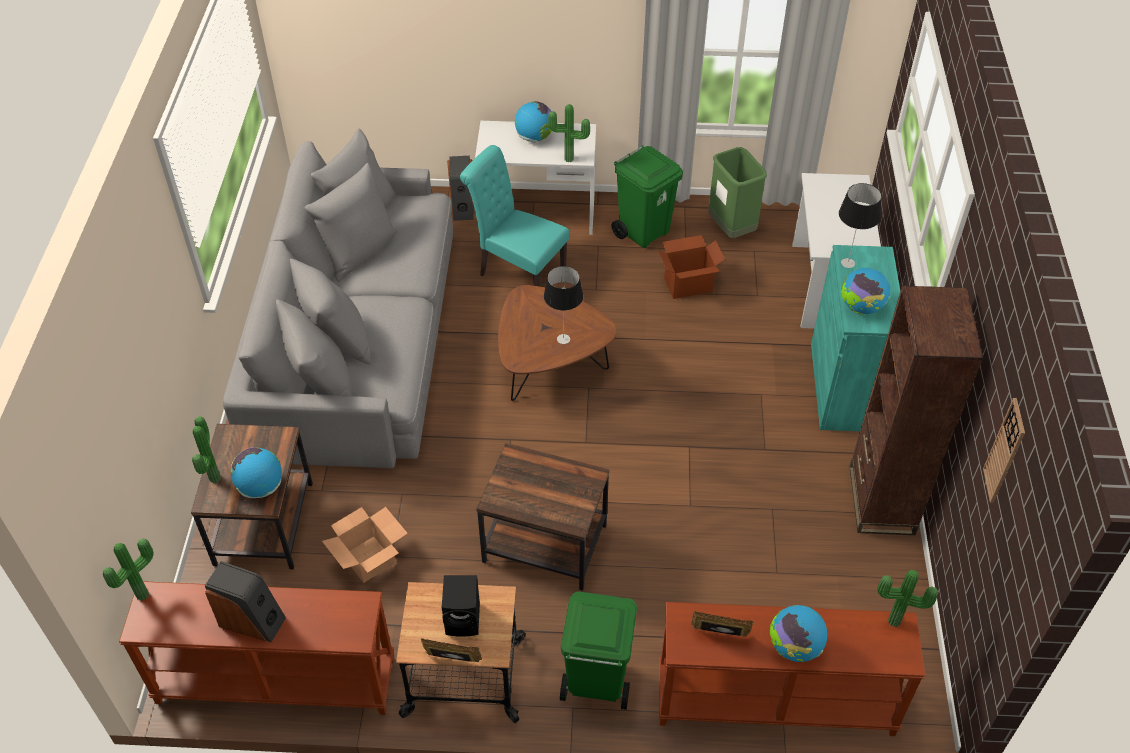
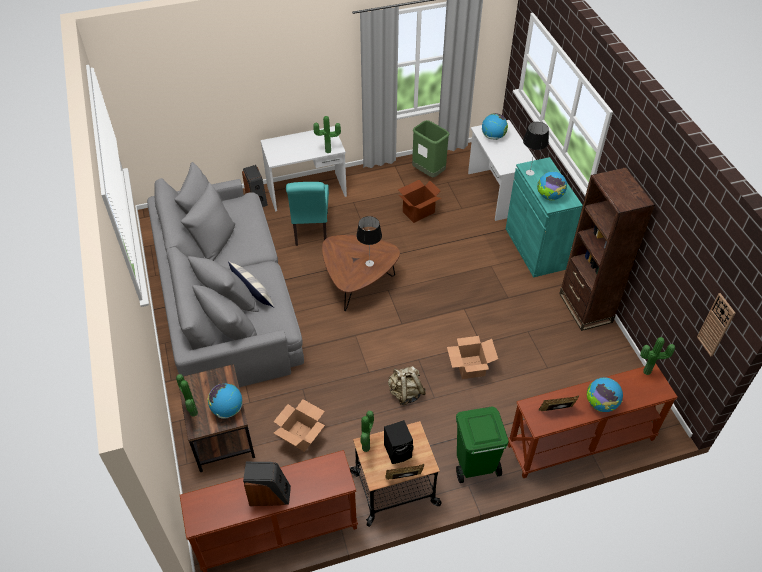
camera: 20 degrees left, 0 degrees up
potted plant [103,538,154,601] -> potted plant moved to [361,411,374,452]
turquoise chair [460,145,570,287] -> turquoise chair turned 105 degrees counterclockwise [286,182,329,246]
brown side table [476,443,609,590] -> beige backpack [388,366,426,405]
globe [515,101,552,143] -> globe moved to [482,113,508,140]
green trash can [611,146,683,248] -> none
wall clock [983,398,1025,503] -> wall clock moved to [697,293,735,356]
none -> pillow [228,261,274,308]
none -> cardboard box [447,336,498,379]

